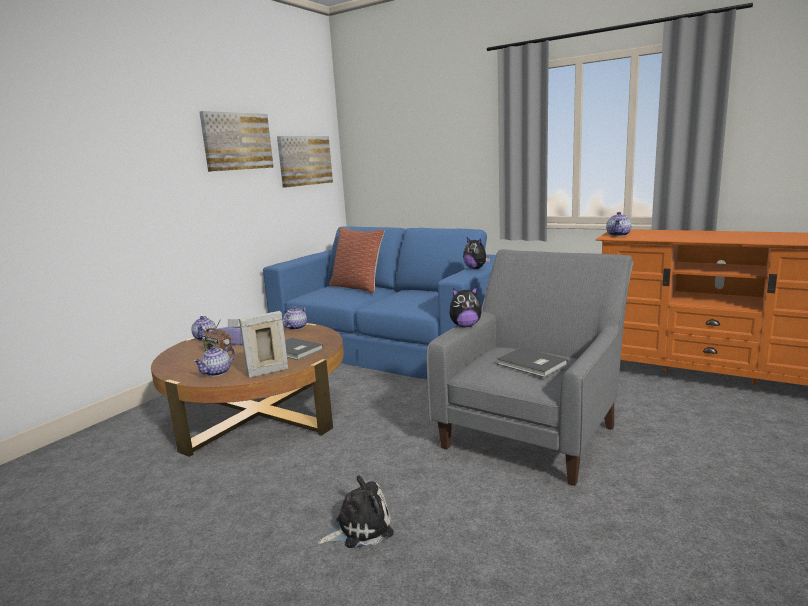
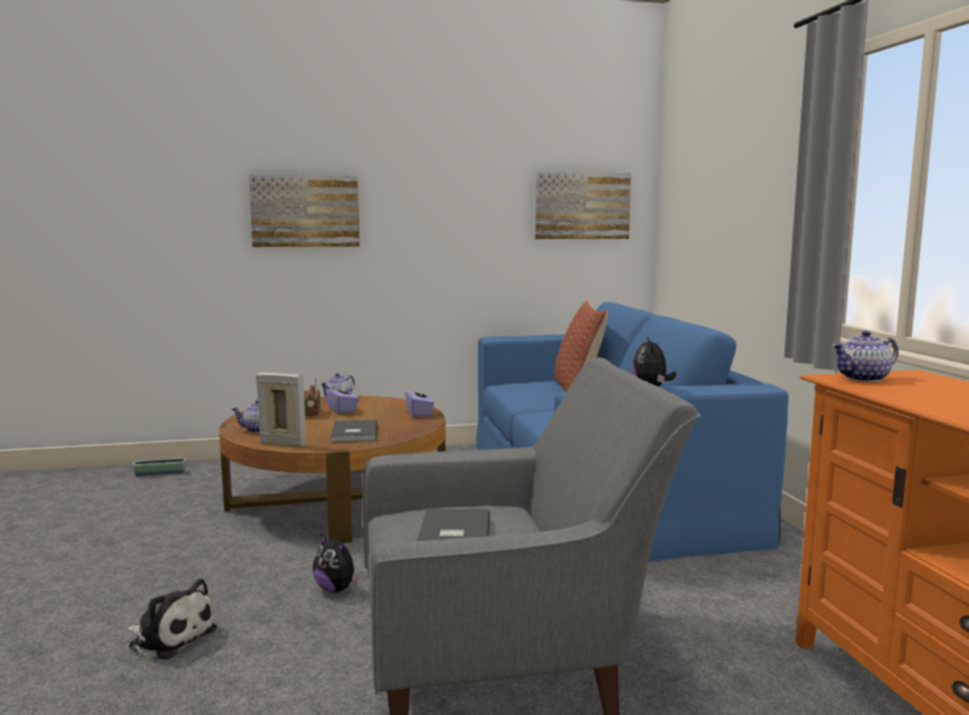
camera: 45 degrees right, 5 degrees down
picture [199,111,274,172] -> picture moved to [249,174,360,247]
teapot [283,306,307,330] -> purple tissue box [405,385,434,417]
plush toy [449,286,482,327] -> plush toy moved to [313,533,361,593]
none -> planter [132,458,186,476]

